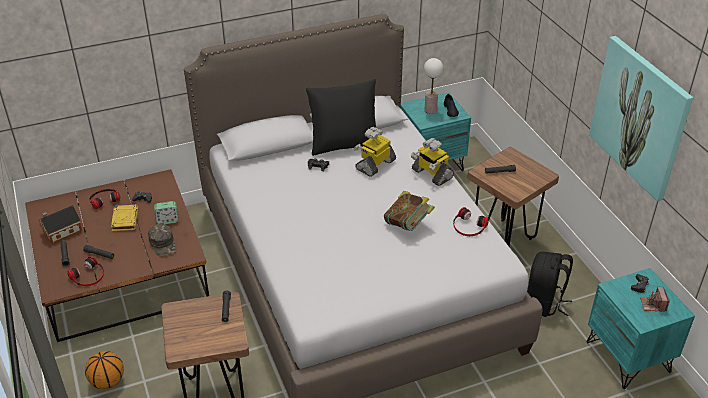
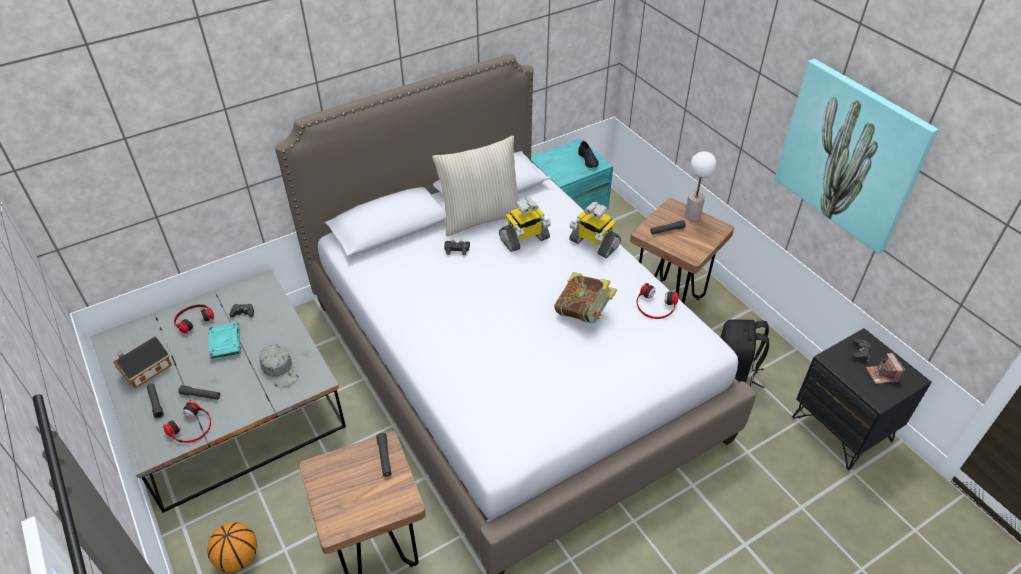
camera: 10 degrees left, 5 degrees up
brown coffee table [25,169,209,342] -> grey coffee table [91,269,346,513]
yellow book [111,205,138,231] -> turquoise book [208,322,241,361]
green cap [148,223,177,257] -> grey cap [259,344,299,388]
alarm clock [154,201,179,224] -> none
black pillow [306,79,376,156] -> beige pillow [432,136,519,236]
toy robot [354,127,396,177] -> toy robot turned 150 degrees counterclockwise [499,198,551,252]
table lamp [424,58,443,114] -> table lamp moved to [685,151,717,221]
turquoise nightstand [586,268,695,389] -> black nightstand [792,328,932,470]

